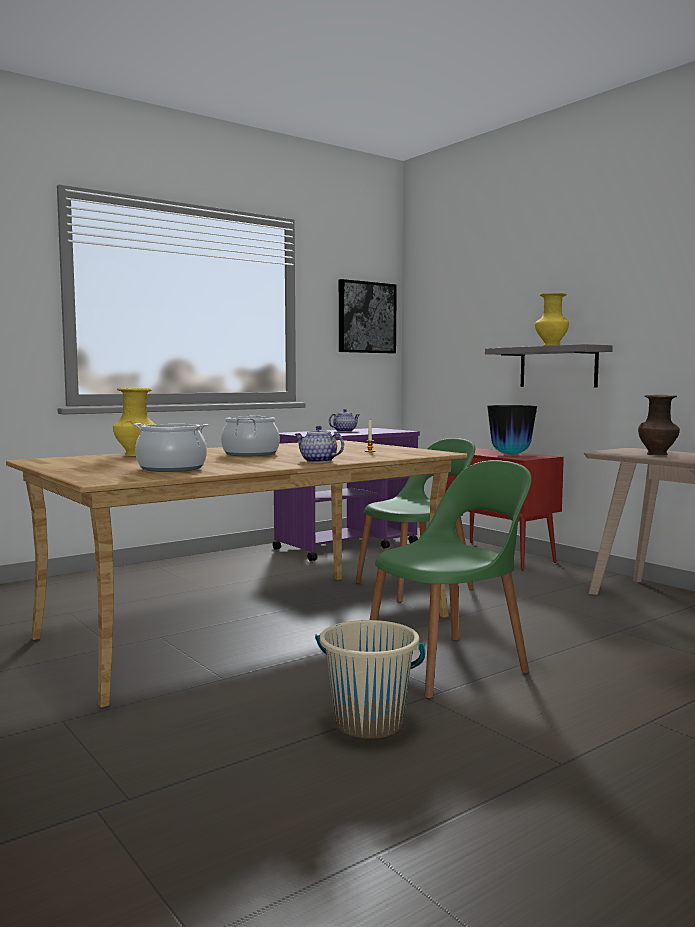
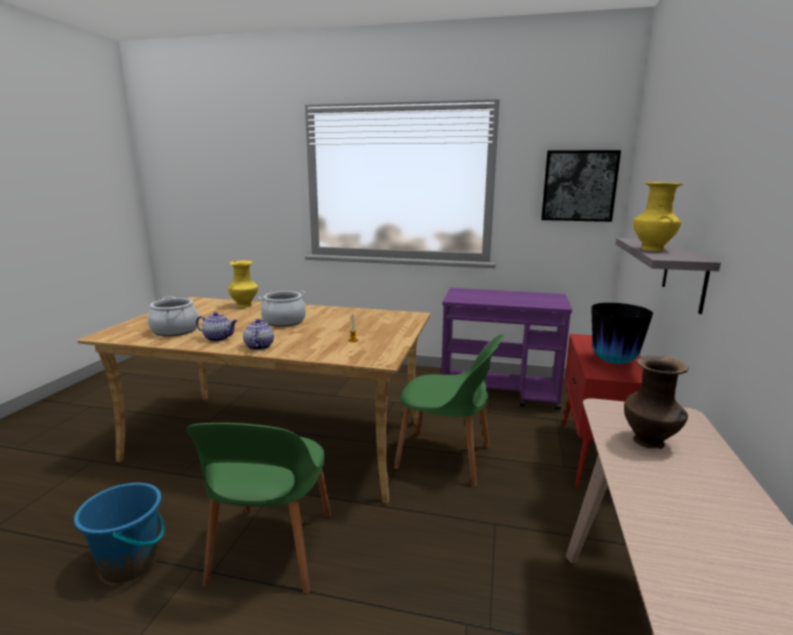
camera: 50 degrees right, 10 degrees up
beige bucket [315,620,425,739] -> blue bucket [74,483,165,583]
teapot [329,409,360,432] -> teapot moved to [196,312,237,341]
green chair [370,460,532,699] -> green chair turned 75 degrees clockwise [186,423,331,594]

